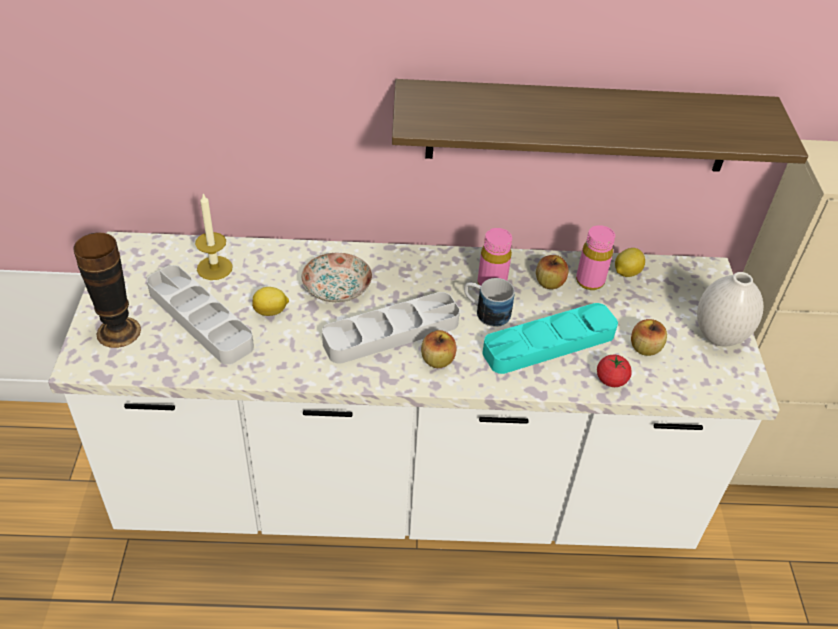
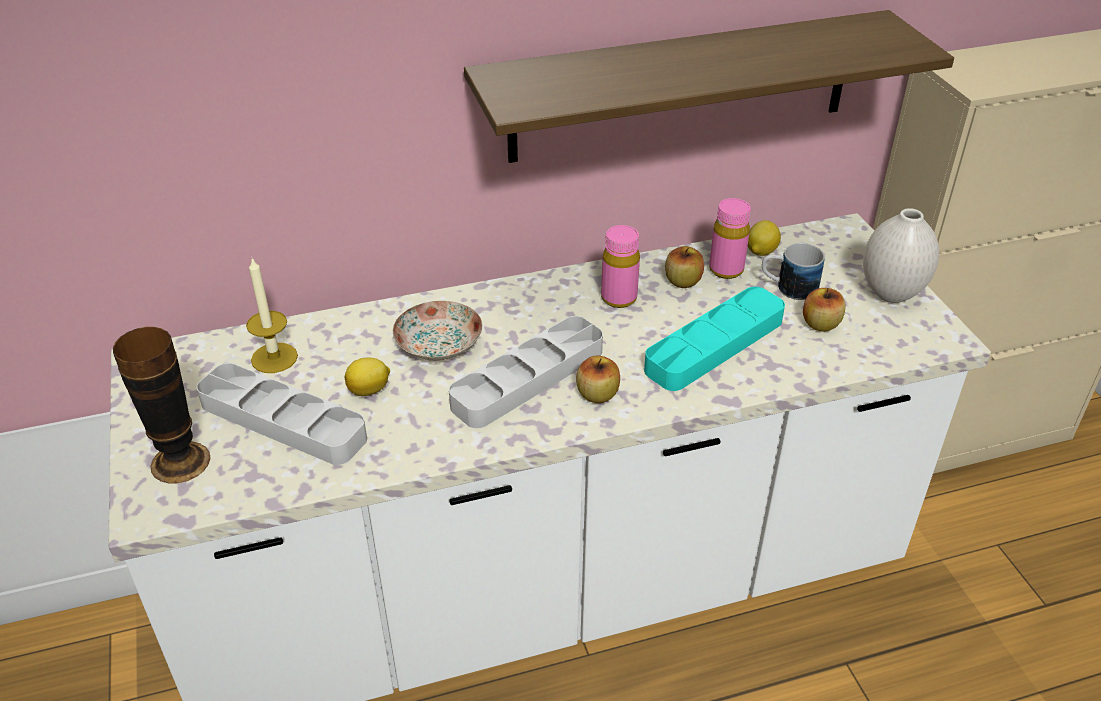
camera: 15 degrees left, 5 degrees down
mug [464,278,515,327] -> mug moved to [762,243,825,300]
tomato [597,355,632,387] -> none

